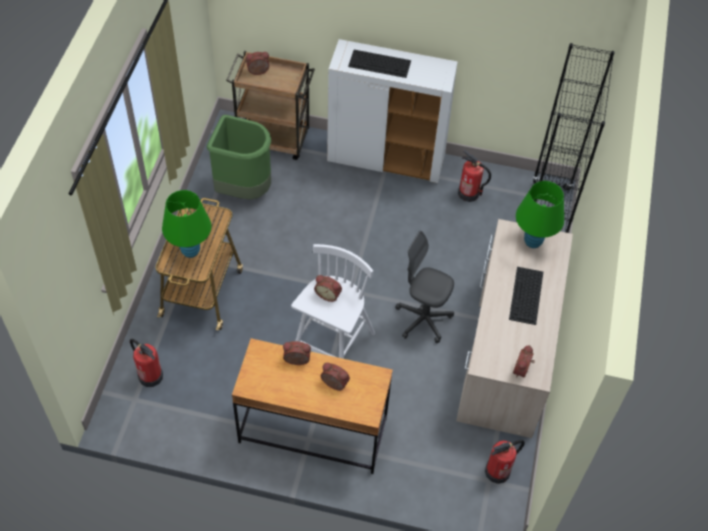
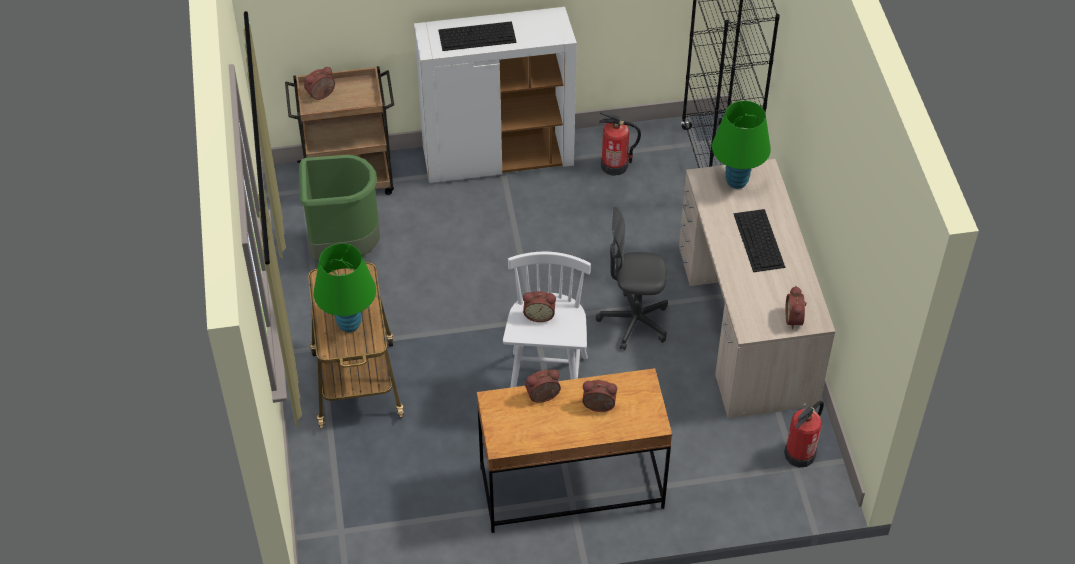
camera: 20 degrees left, 5 degrees down
fire extinguisher [130,339,163,387] -> none

